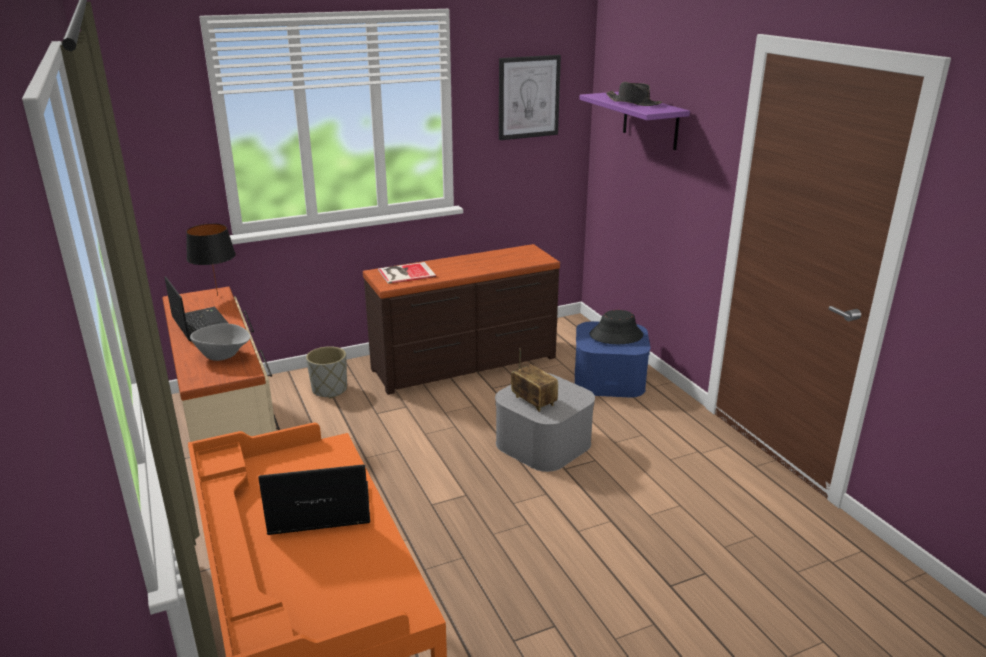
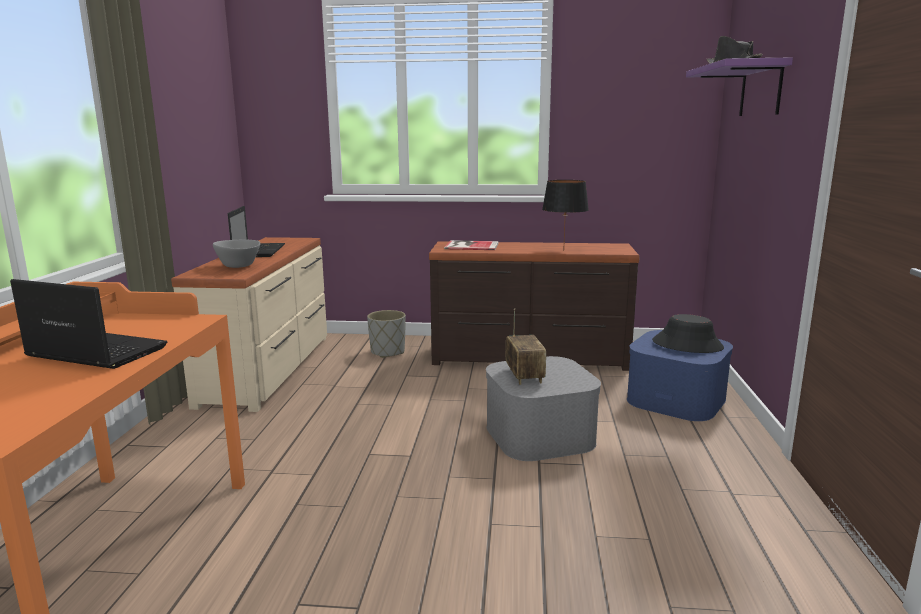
camera: 30 degrees right, 10 degrees down
black table lamp [186,223,236,296] -> black table lamp moved to [542,180,589,251]
picture [499,55,561,140] -> none

